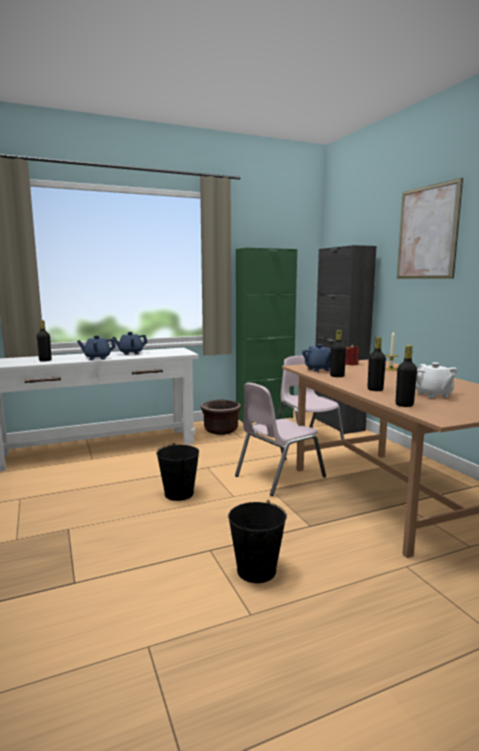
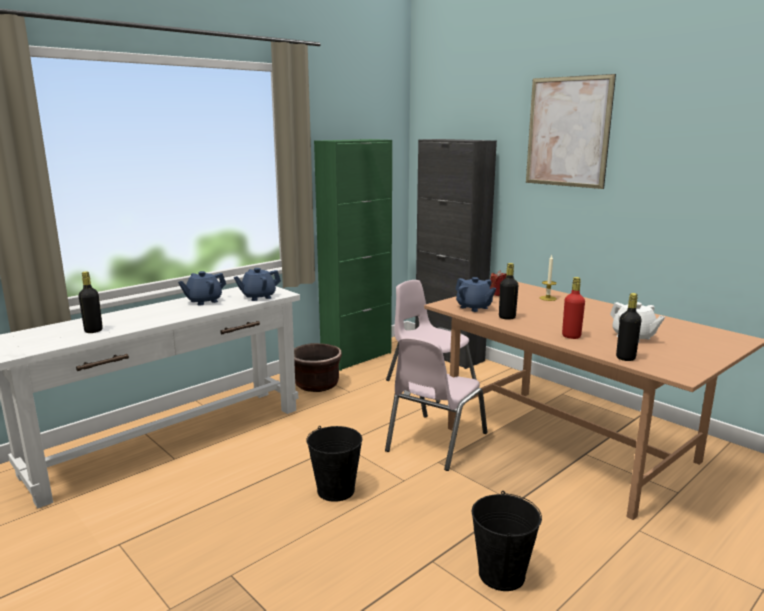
camera: 20 degrees left, 5 degrees up
blue teapot [77,335,116,360] -> blue teapot moved to [234,268,281,301]
black bottle [367,337,386,391] -> red bottle [562,277,585,339]

